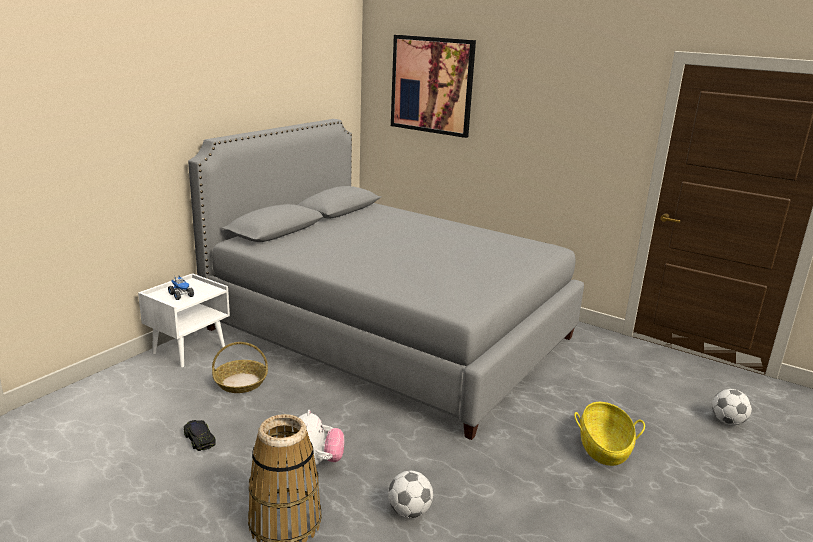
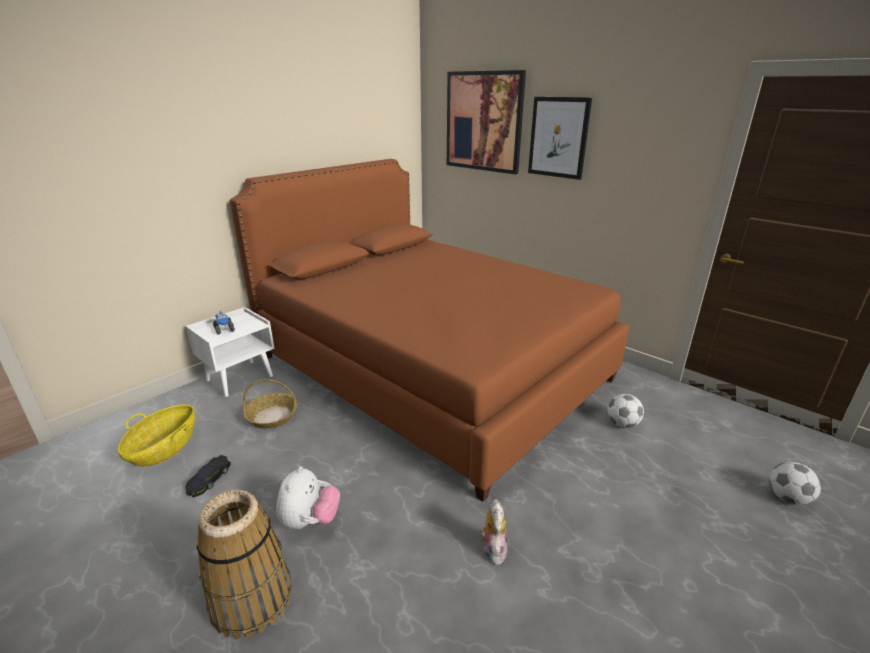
camera: 10 degrees right, 5 degrees up
black toy car [184,420,216,451] -> black toy car turned 135 degrees counterclockwise [185,455,231,497]
grey bed [188,119,584,440] -> brown bed [230,159,629,502]
football [388,471,433,518] -> football moved to [608,394,644,428]
basket [574,402,645,466] -> basket moved to [118,404,195,466]
none -> plush toy [480,499,507,565]
none -> picture [528,97,592,180]

